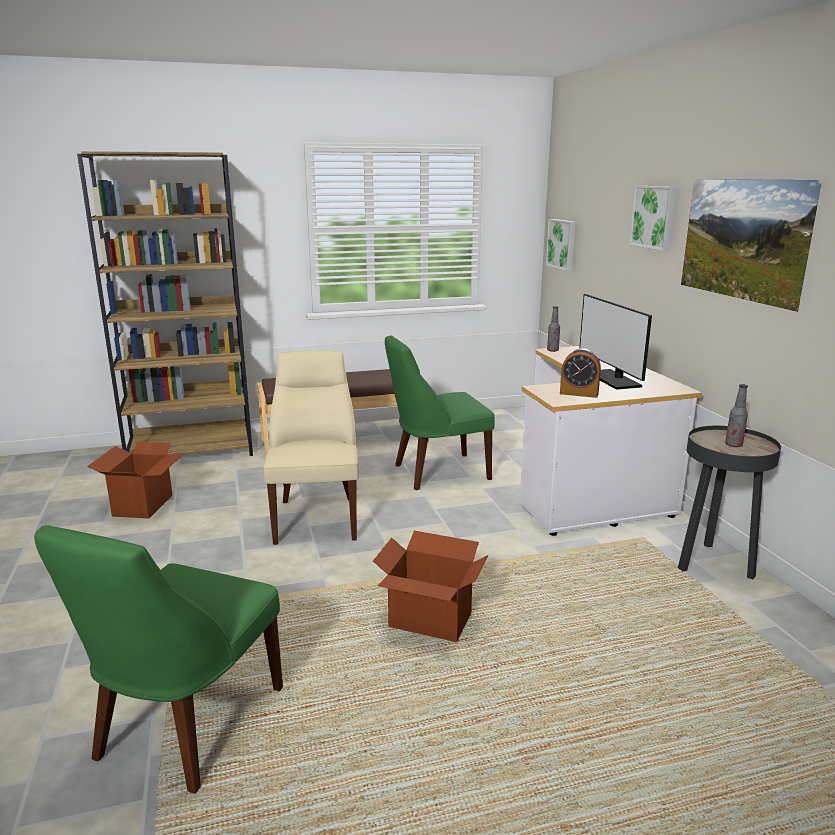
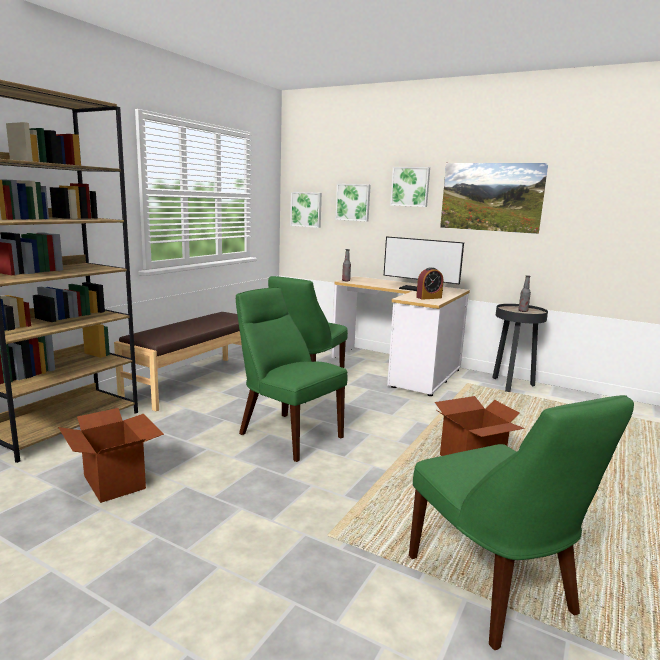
camera: 45 degrees left, 5 degrees down
beige chair [263,350,359,545] -> green chair [236,288,347,462]
none -> picture [335,184,371,222]

